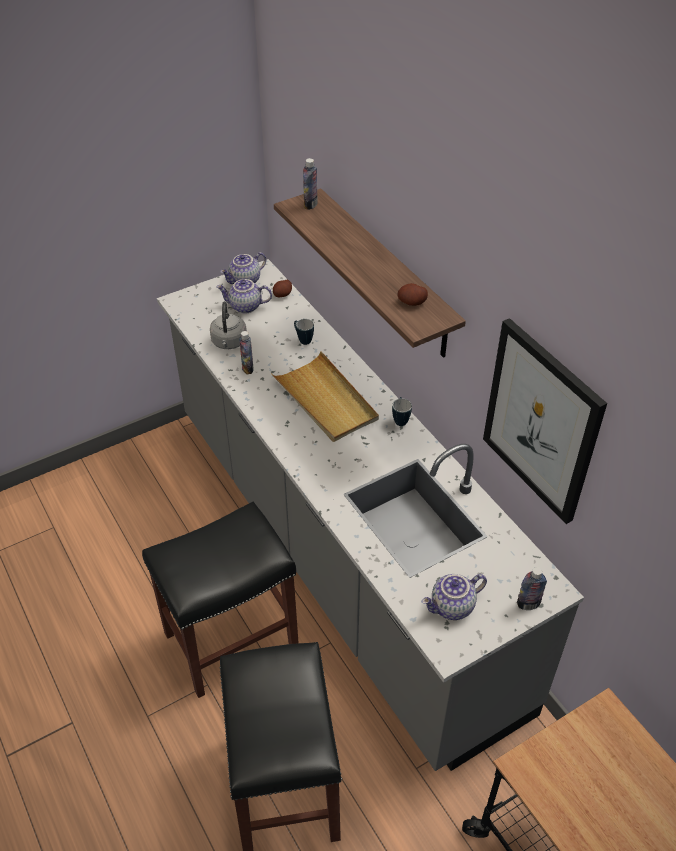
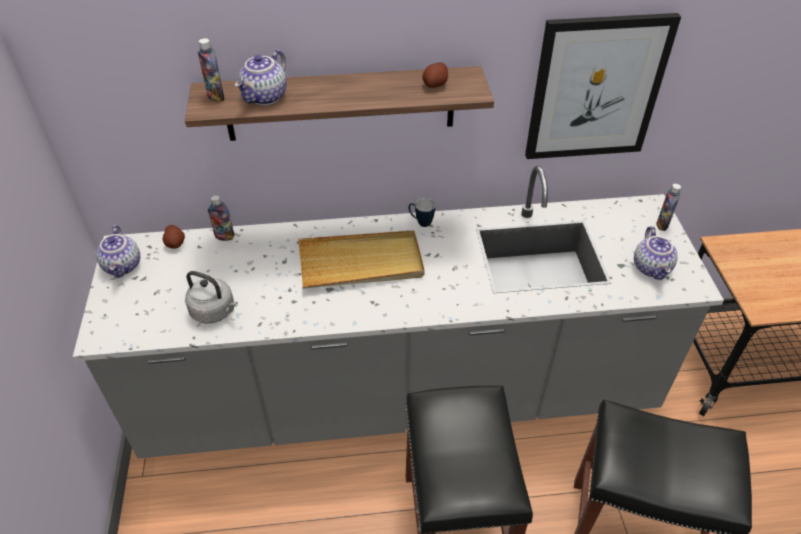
camera: 65 degrees left, 0 degrees up
teapot [216,279,272,314] -> teapot moved to [235,49,287,105]
bottle [239,331,254,374] -> bottle moved to [208,195,235,241]
mug [294,319,314,345] -> none

